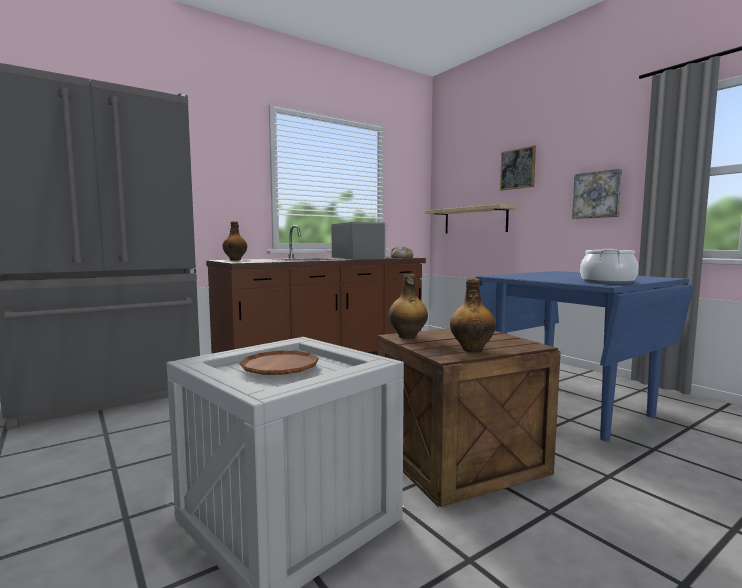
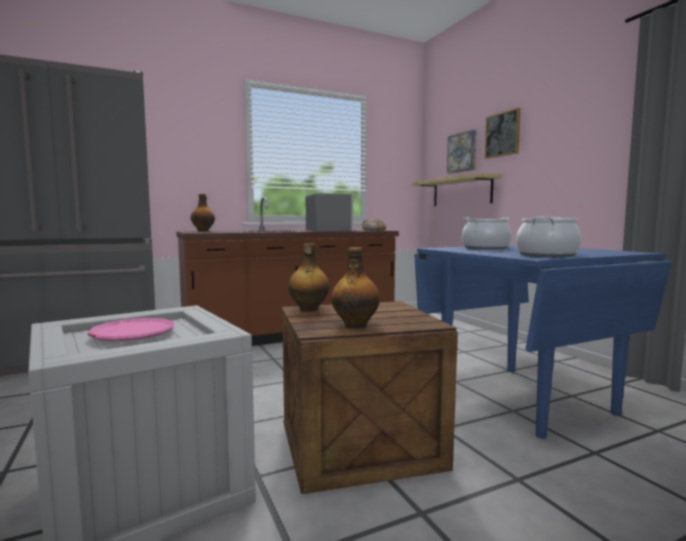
camera: 10 degrees right, 0 degrees up
brown plate [240,351,319,375] -> pink plate [87,318,174,341]
picture [572,168,622,219] -> picture moved to [447,130,477,173]
none -> cooking pot [462,218,512,250]

